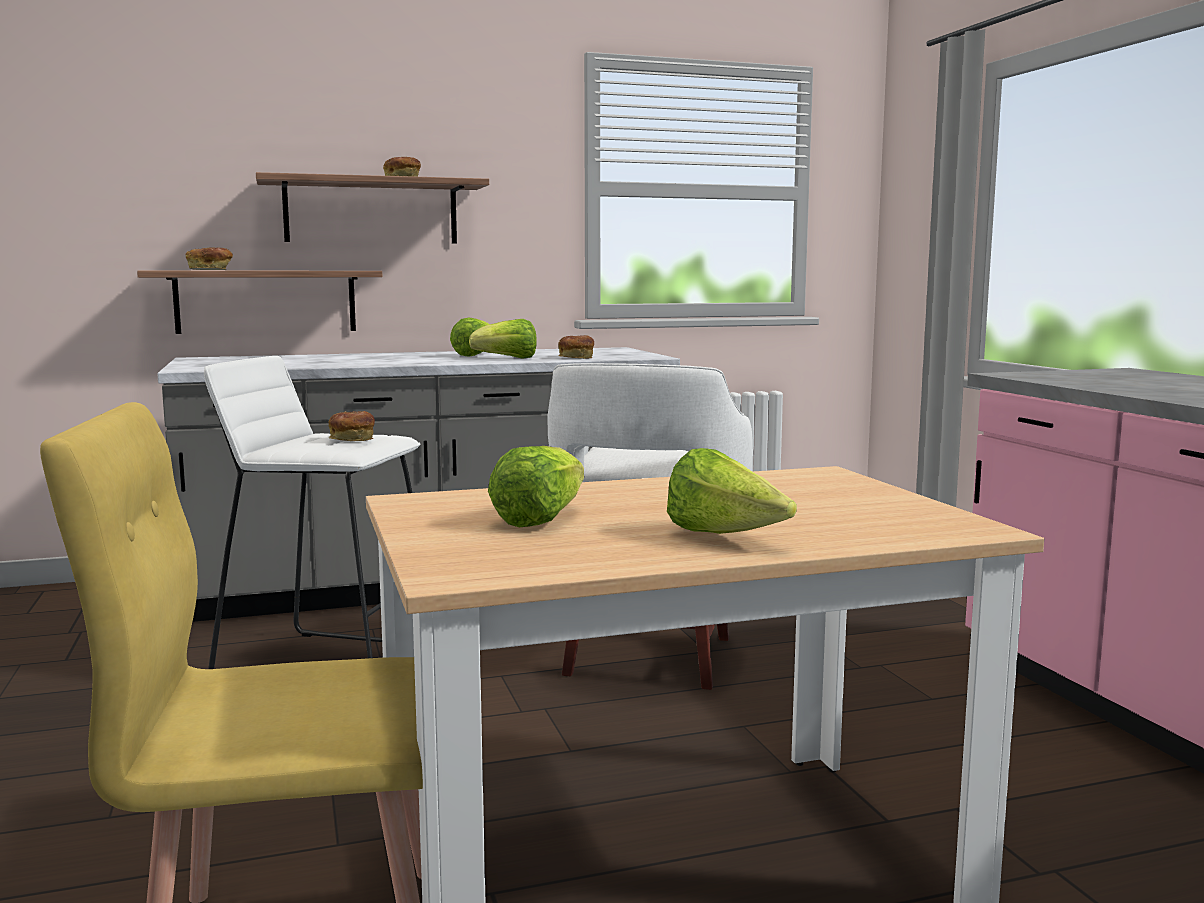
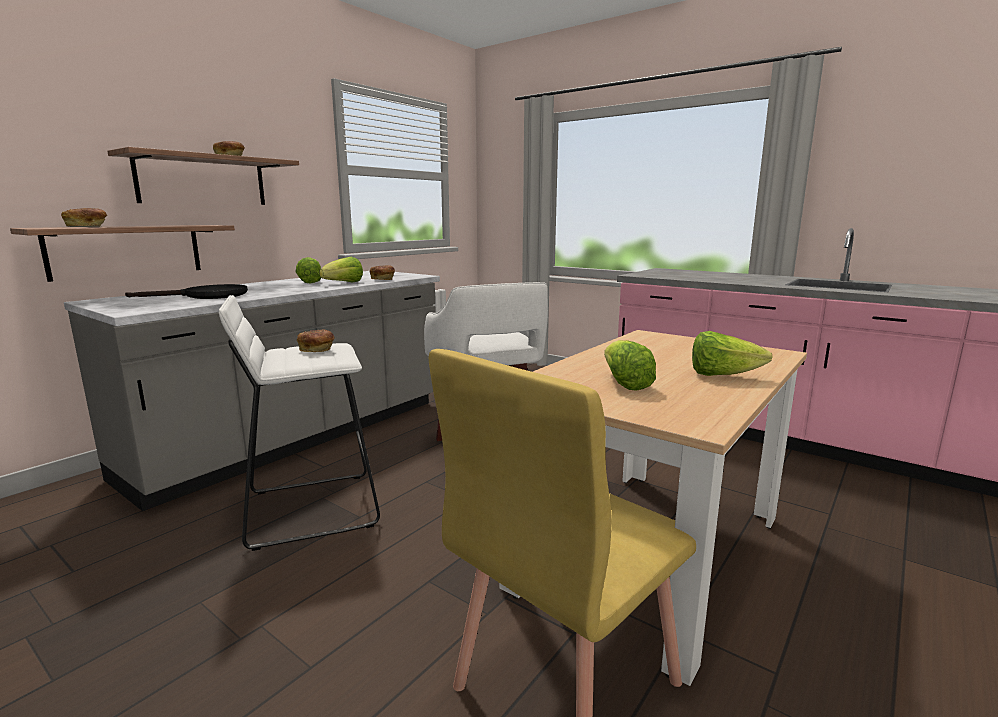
camera: 35 degrees left, 5 degrees up
none -> black frying pan [125,284,248,299]

